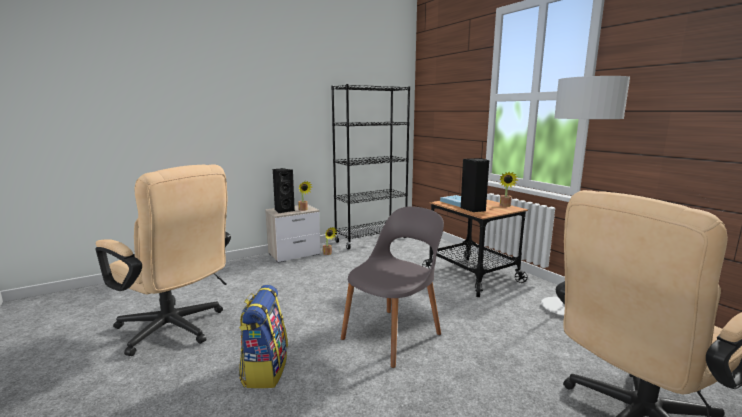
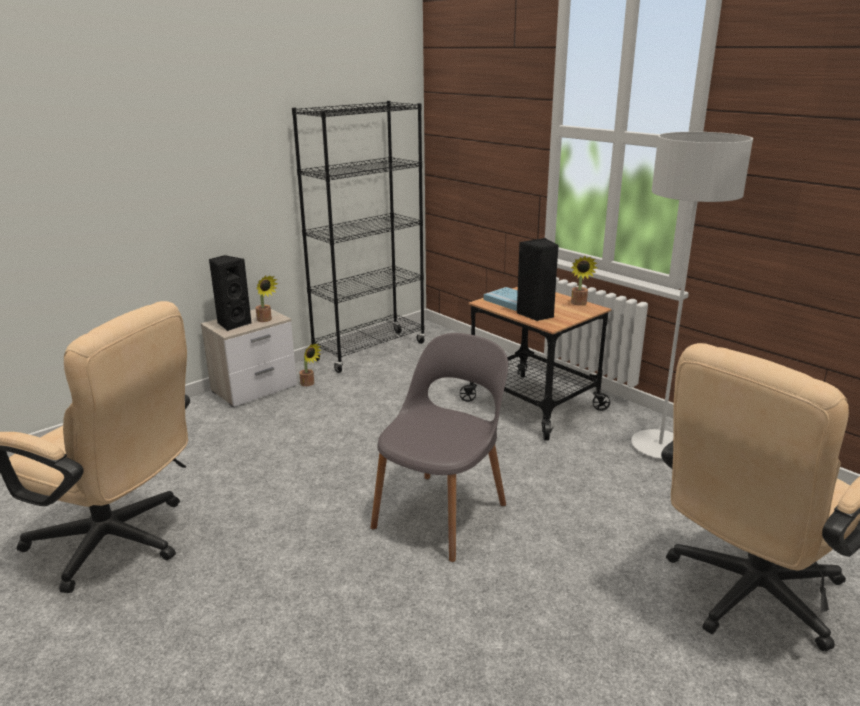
camera: 10 degrees left, 10 degrees up
backpack [239,285,288,388] -> none

